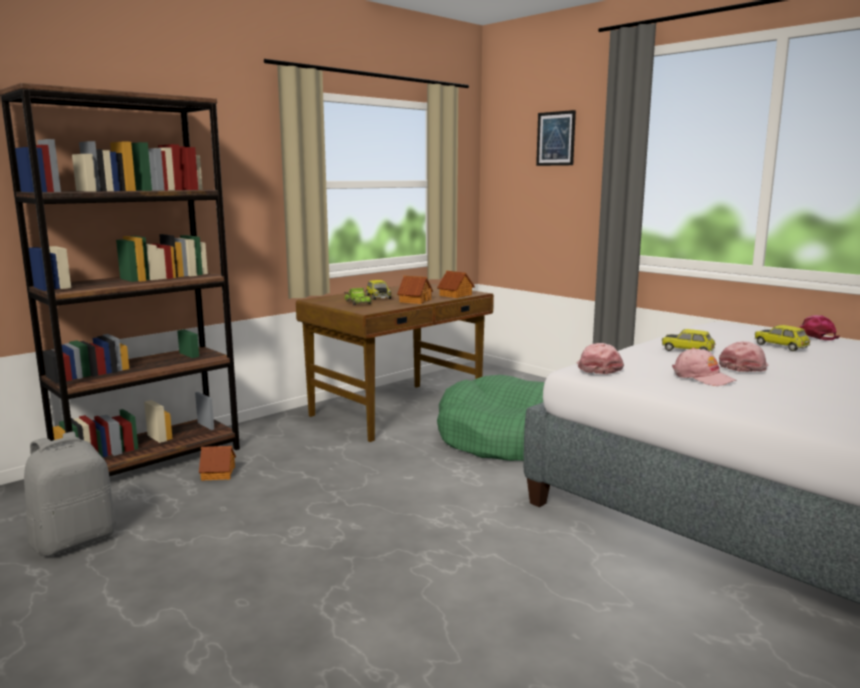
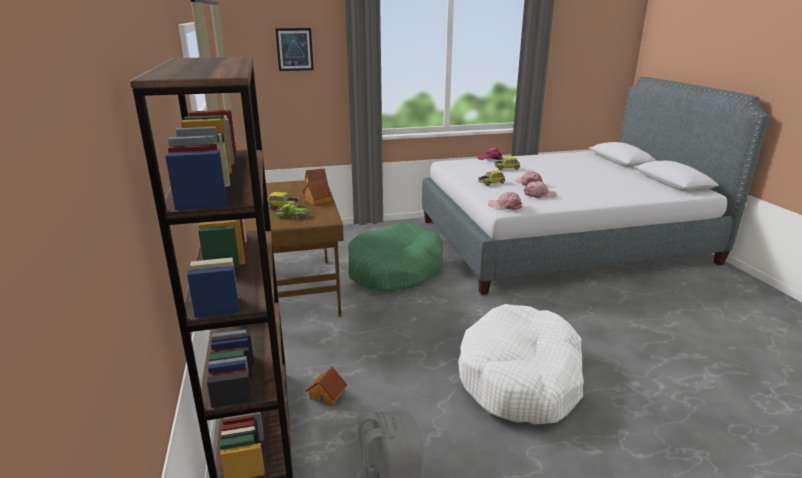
camera: 60 degrees left, 10 degrees up
none -> white dog bed [458,304,584,424]

